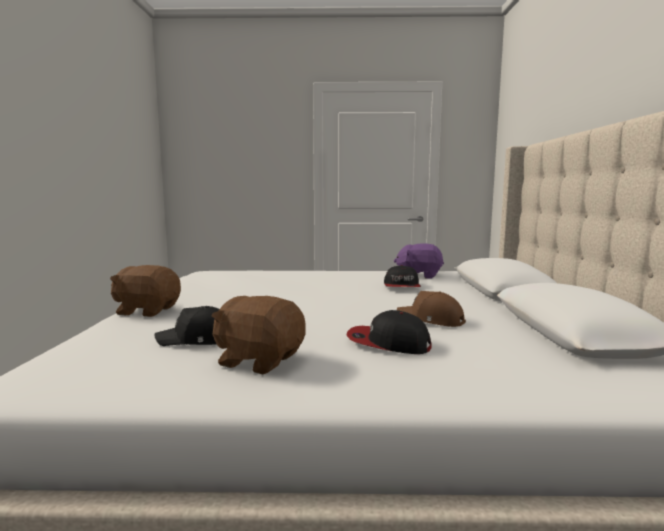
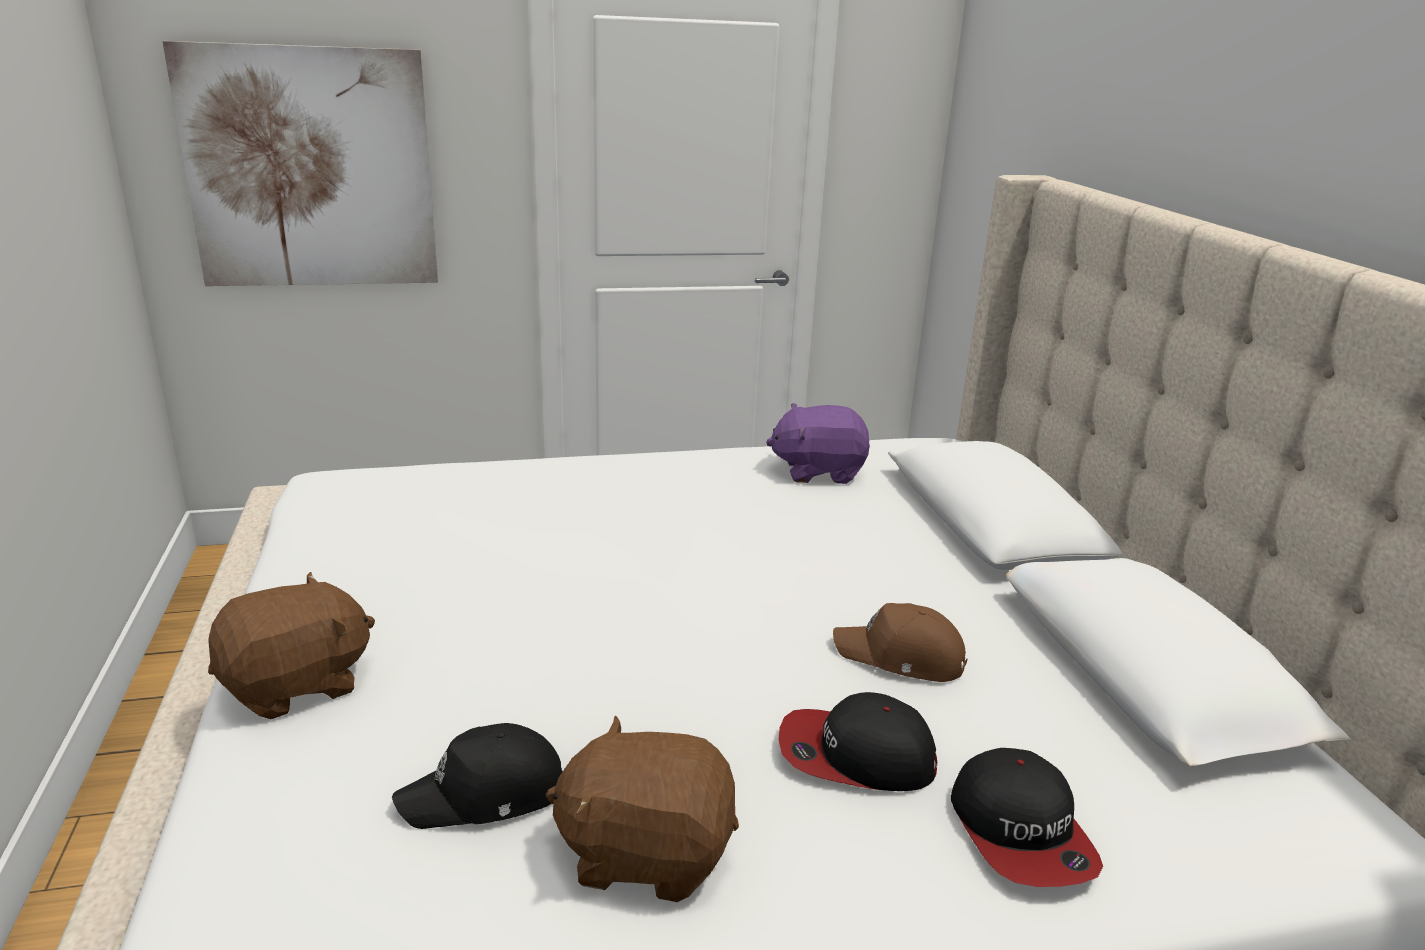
camera: 15 degrees left, 15 degrees up
brown plush toy [110,265,181,317] -> brown plush toy turned 150 degrees clockwise [208,572,375,719]
cap [384,265,421,287] -> cap moved to [951,748,1103,887]
none -> picture [162,41,438,286]

